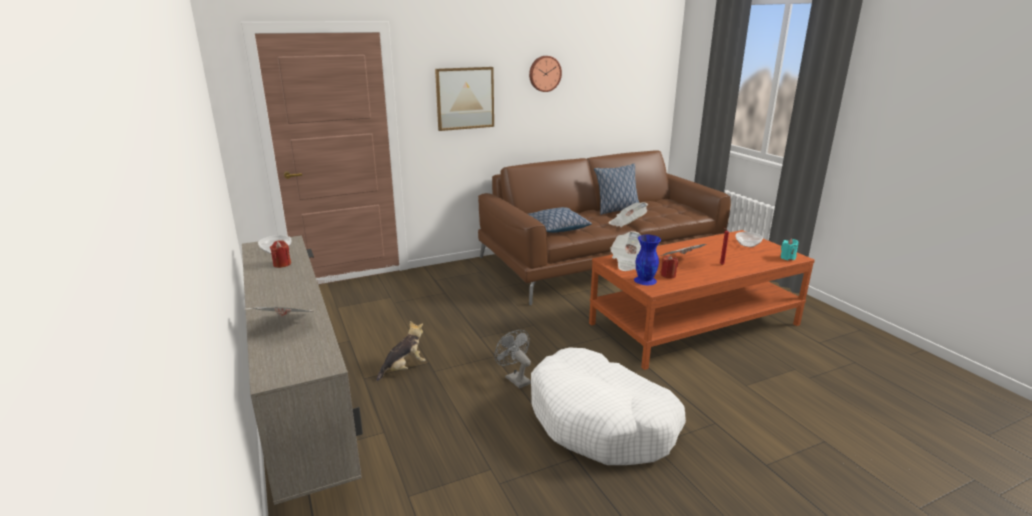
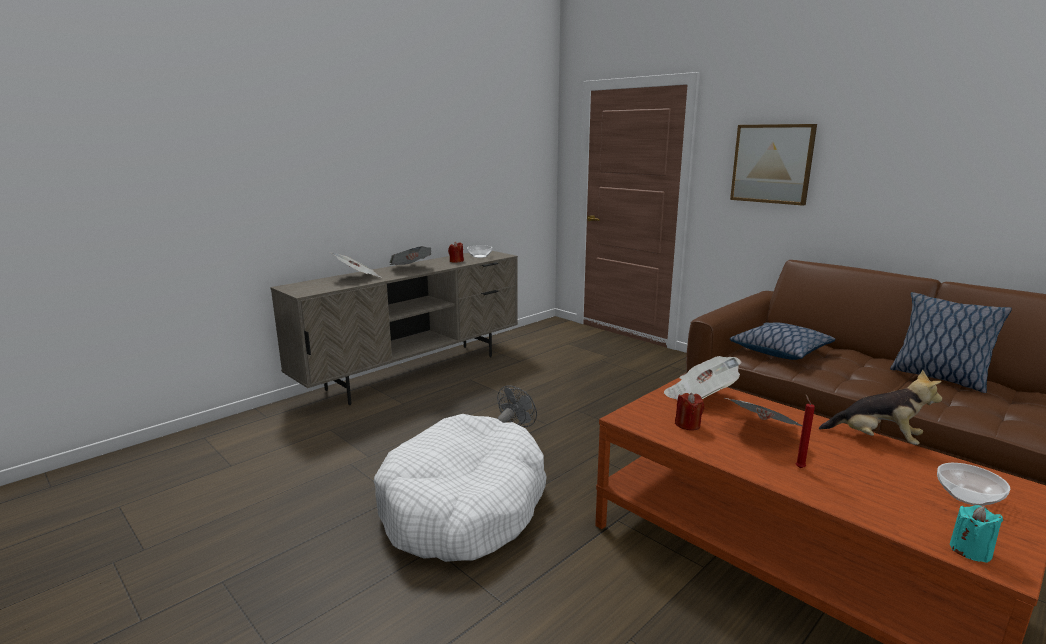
camera: 70 degrees right, 5 degrees down
plush toy [377,321,426,382] -> plush toy moved to [819,370,942,445]
wall clock [529,56,562,92] -> none
newspaper [608,202,648,227] -> newspaper moved to [390,246,432,265]
blue vase [634,235,661,285] -> none

